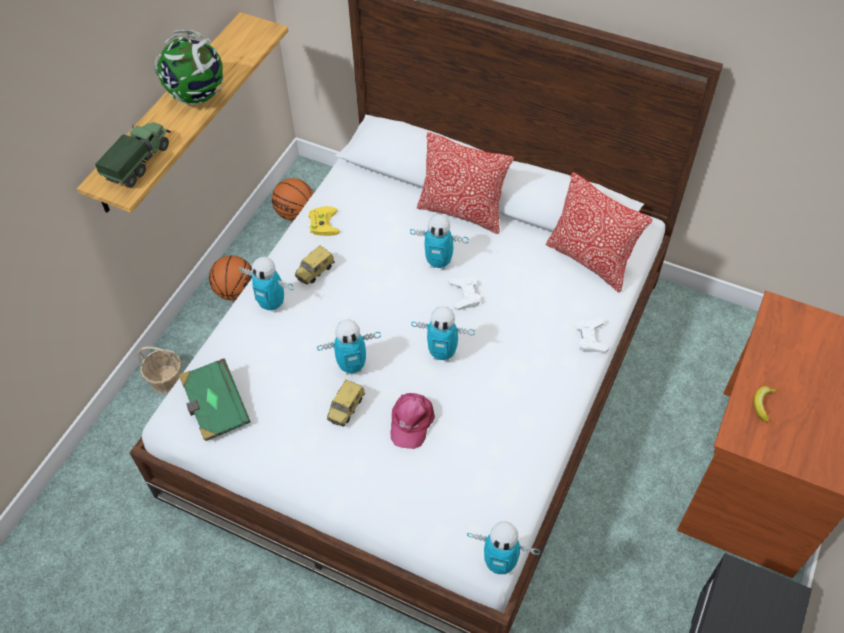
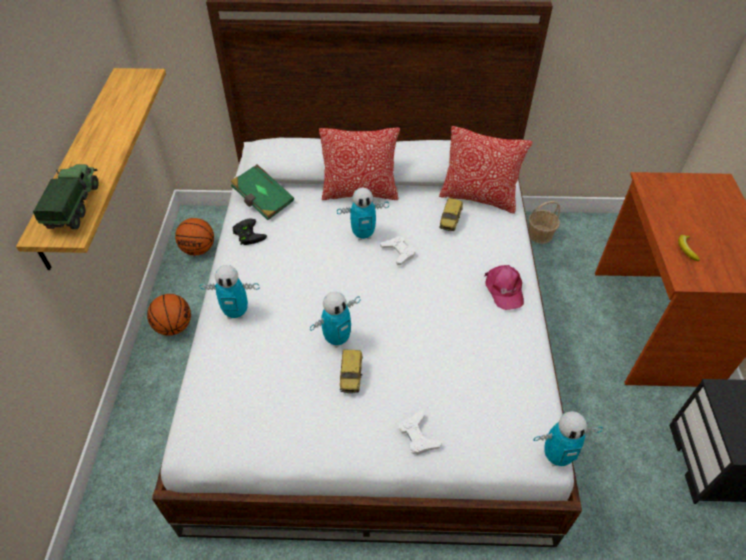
camera: 25 degrees left, 5 degrees down
basket [138,346,182,394] -> basket moved to [528,201,560,244]
globe [154,30,224,105] -> none
green book [179,358,251,441] -> green book moved to [231,164,294,220]
toy car [295,245,335,285] -> toy car moved to [439,198,463,231]
yellow game controller [308,206,340,236] -> black game controller [233,219,267,245]
pink cap [391,393,435,449] -> pink cap moved to [484,265,524,310]
toy robot [411,306,475,361] -> none
white game controller [576,318,609,353] -> white game controller moved to [399,411,442,455]

